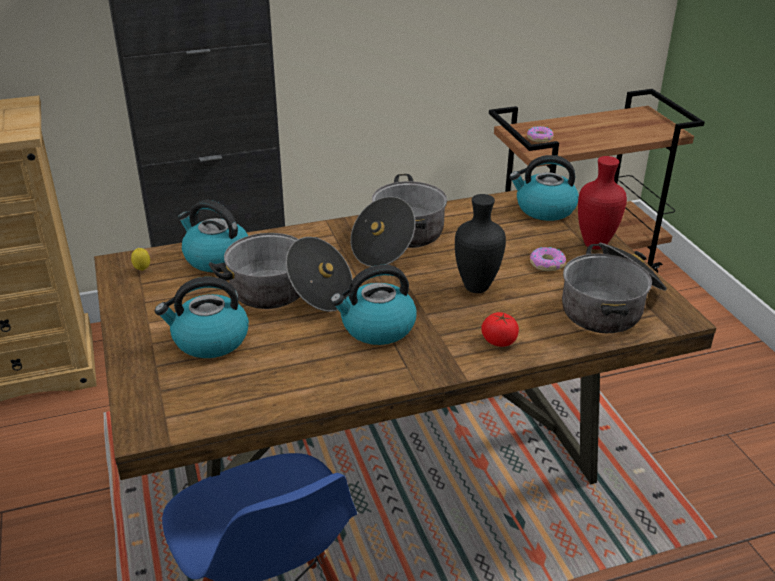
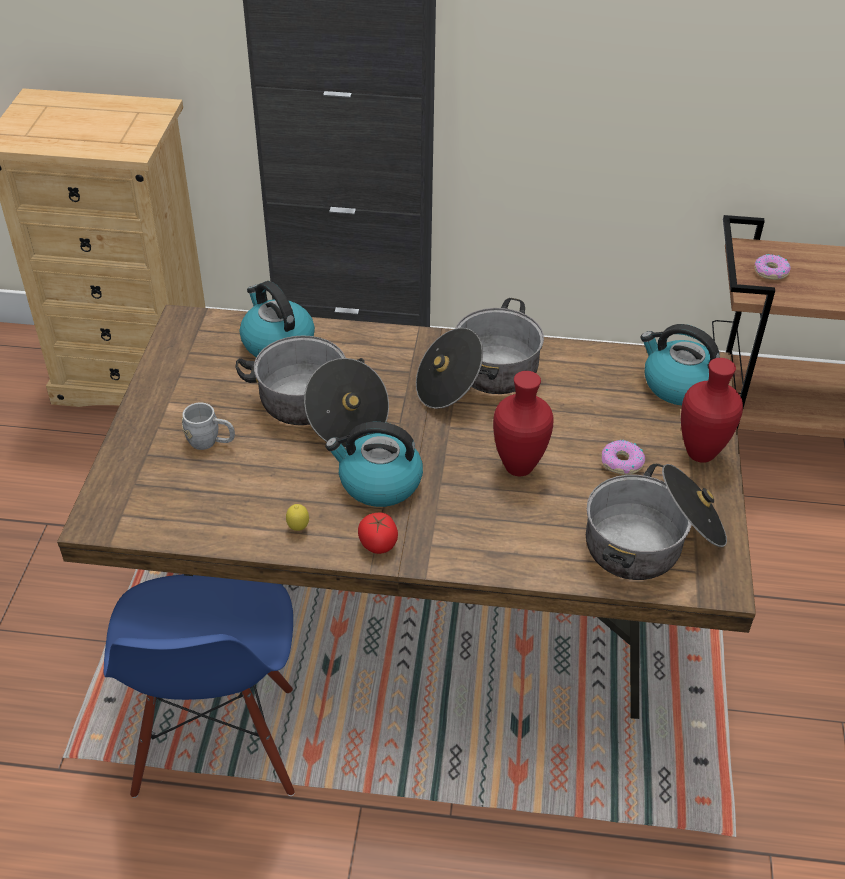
camera: 25 degrees right, 10 degrees up
lemon [131,248,150,271] -> lemon moved to [286,504,309,531]
kettle [155,277,249,358] -> grey mug [182,402,235,450]
black vase [455,194,506,293] -> red vase [493,371,554,476]
tomato [481,312,519,347] -> tomato moved to [358,512,398,554]

